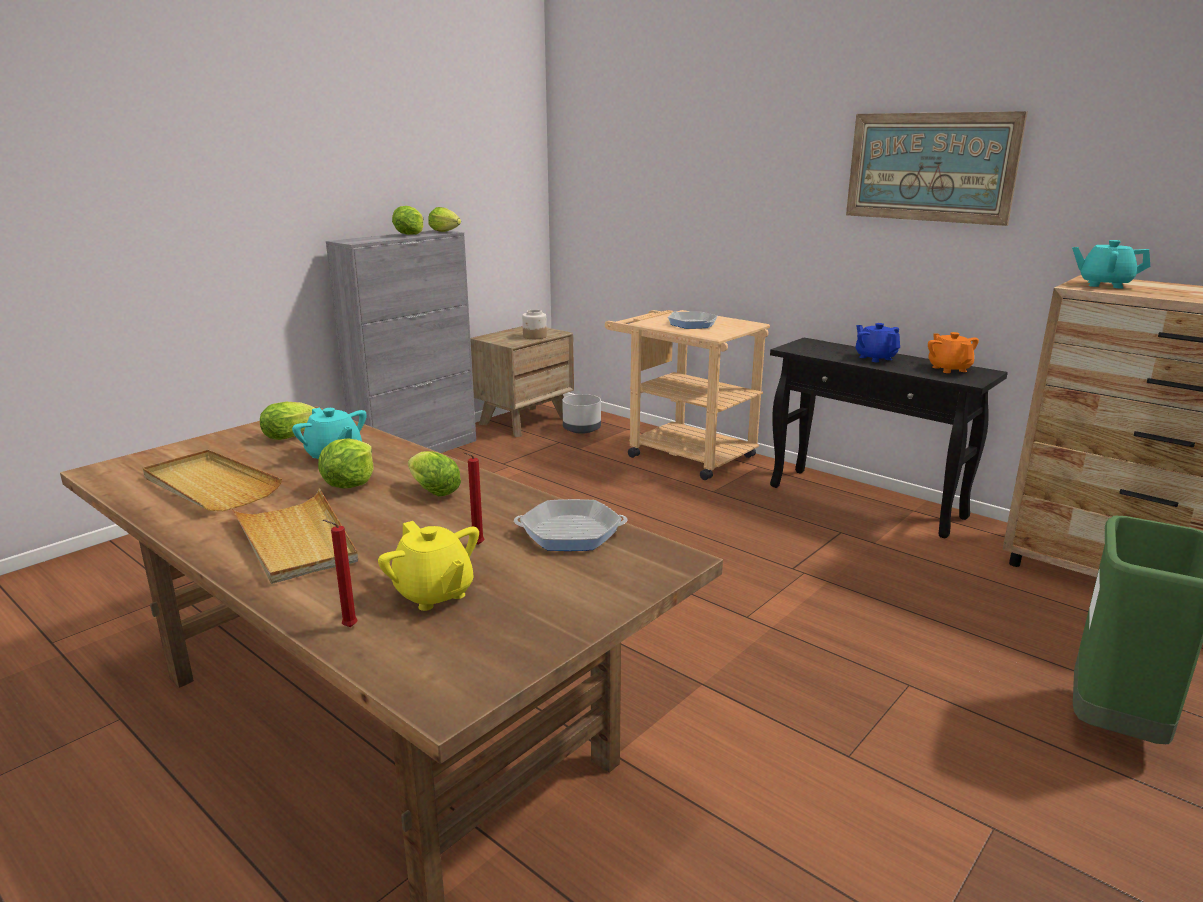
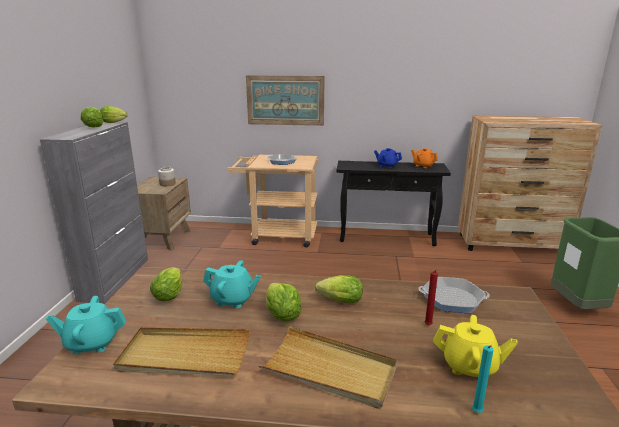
camera: 35 degrees left, 0 degrees up
red candle [323,520,357,627] -> turquoise candle [472,345,493,413]
frying pan [514,499,628,551] -> frying pan turned 135 degrees counterclockwise [418,277,490,313]
grey planter [562,394,601,434] -> none
picture [846,111,1028,226] -> picture moved to [246,75,325,126]
turquoise teapot [1072,240,1150,288] -> turquoise teapot moved to [46,296,126,354]

